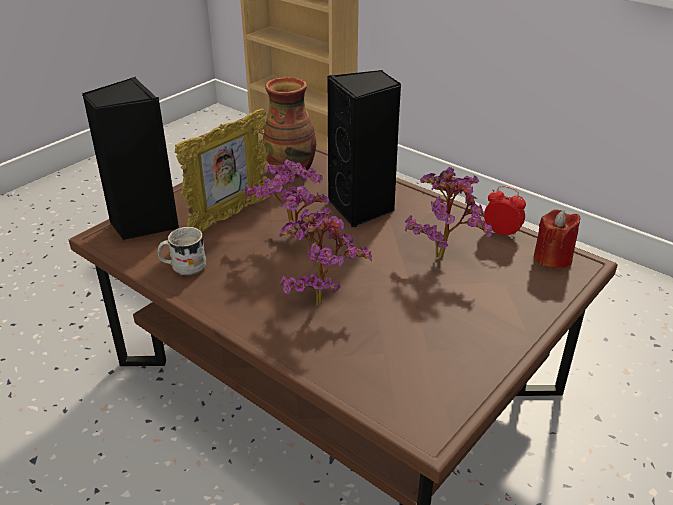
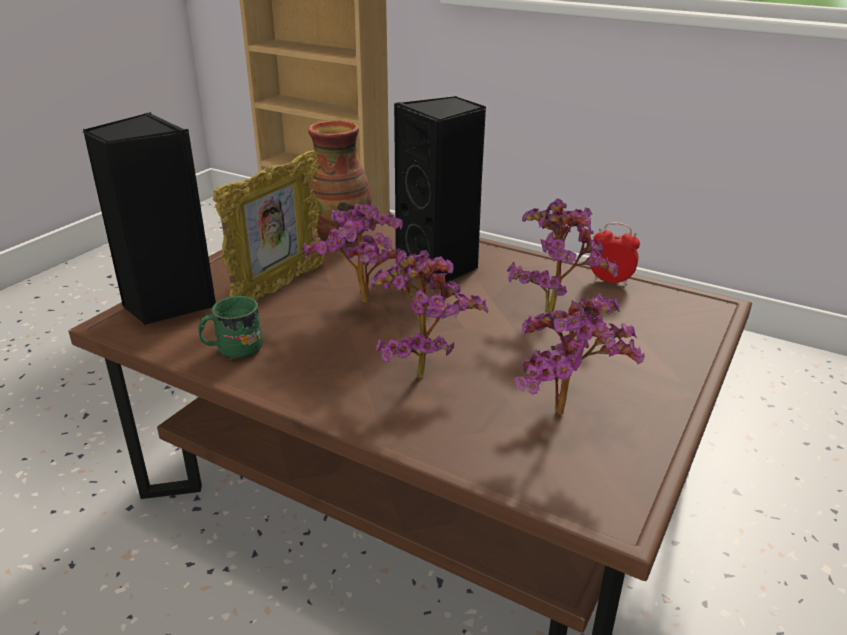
camera: 10 degrees left, 5 degrees down
white mug [158,227,206,275] -> green mug [198,296,263,359]
red candle [534,209,580,269] -> none
none -> potted plant [514,293,645,415]

